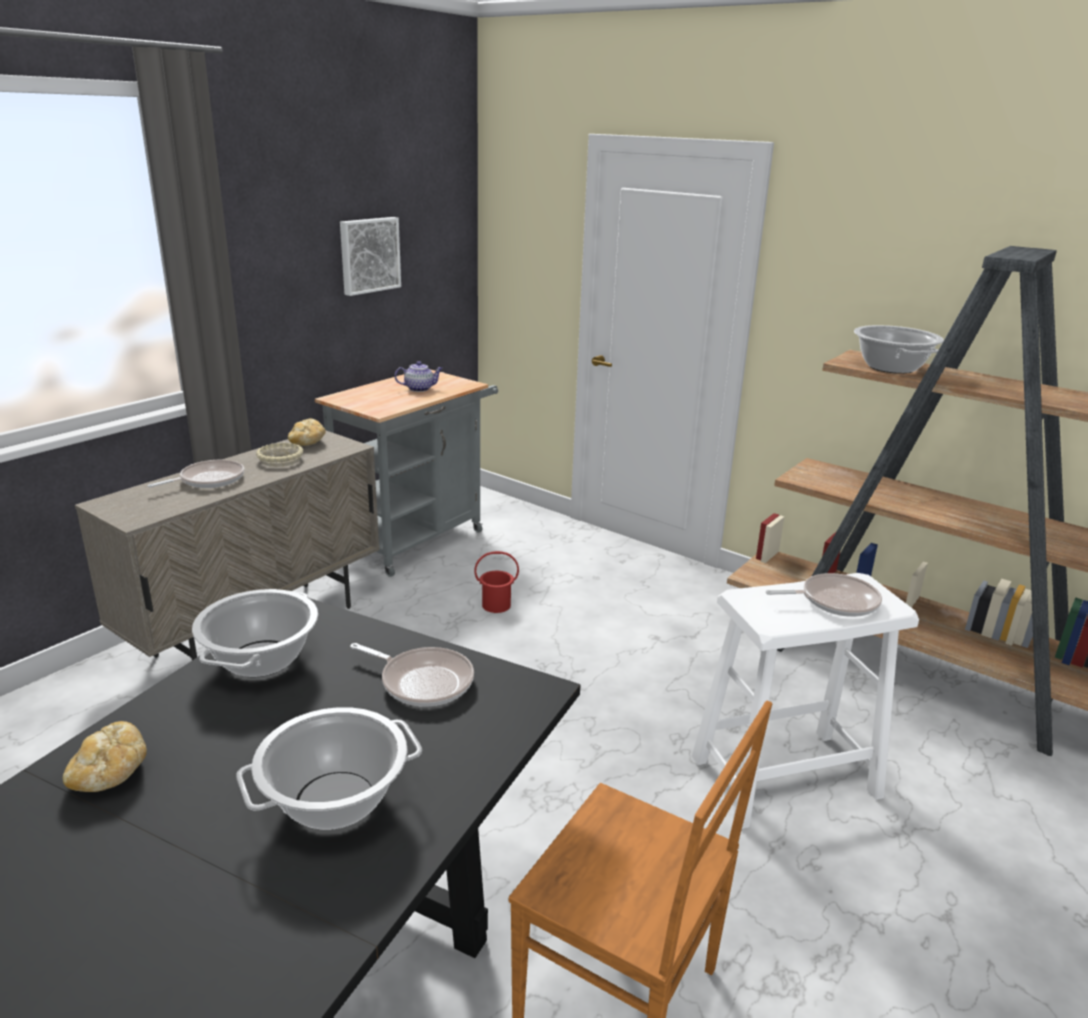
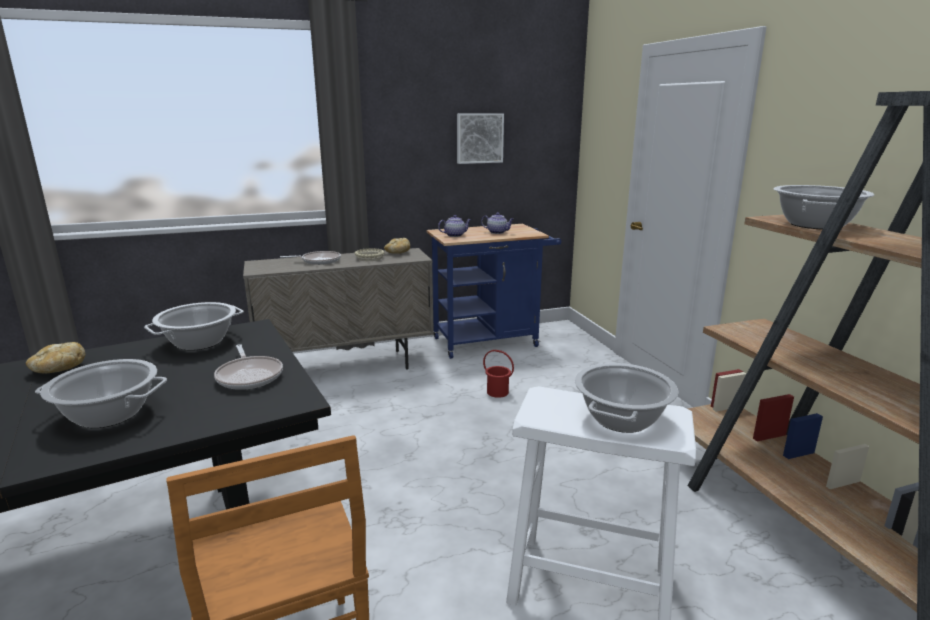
camera: 35 degrees right, 5 degrees down
grey cart [315,369,498,577] -> blue cart [427,224,561,359]
frying pan [766,573,882,617] -> cooking pot [575,363,679,433]
none -> teapot [438,215,471,237]

